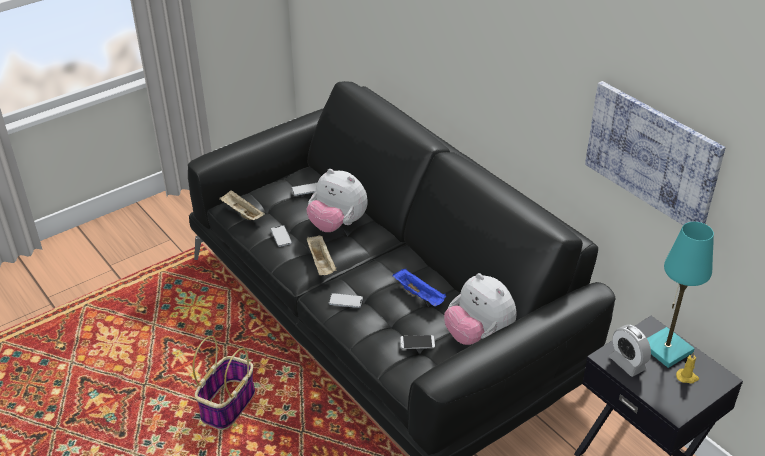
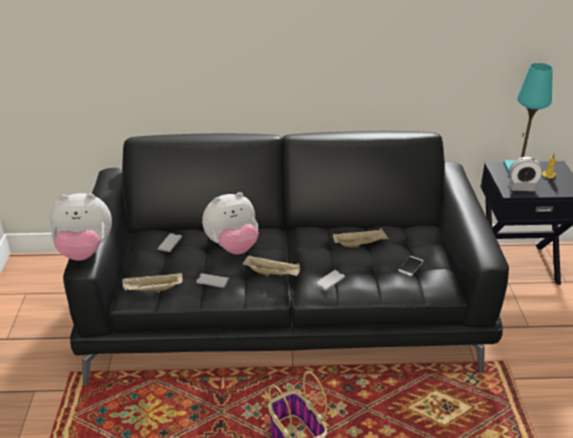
camera: 55 degrees left, 5 degrees down
blue tray [393,269,446,307] -> beige tray [333,228,389,248]
plush toy [444,273,516,345] -> plush toy moved to [50,193,112,261]
picture [585,81,726,225] -> none

